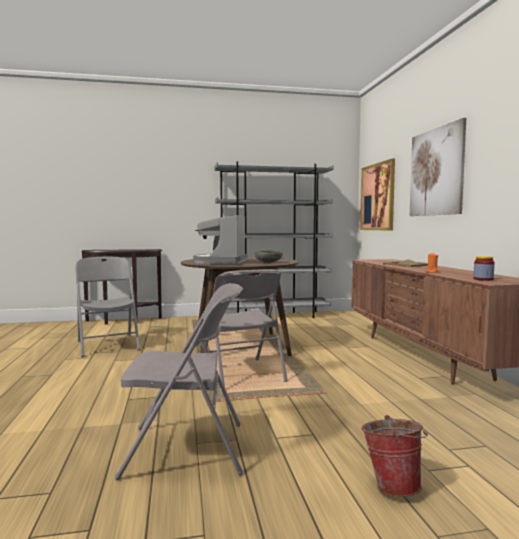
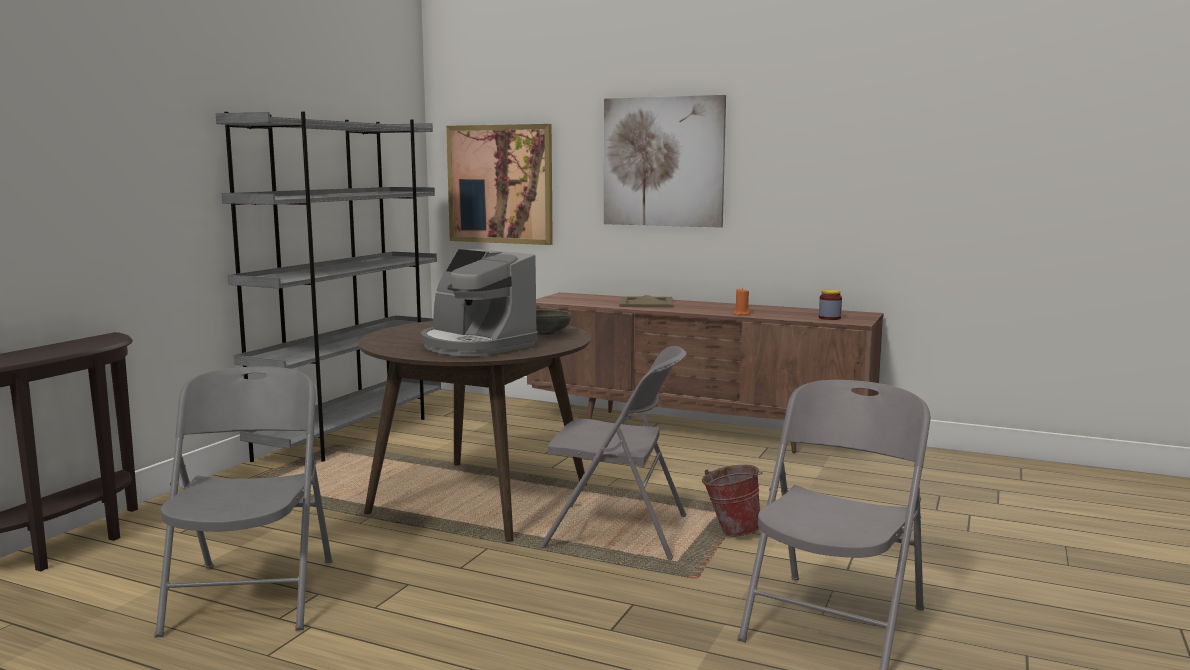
camera: 55 degrees left, 5 degrees up
grey chair [75,257,141,357] -> grey chair turned 75 degrees clockwise [155,366,333,637]
bucket [362,415,428,497] -> bucket moved to [702,465,763,537]

